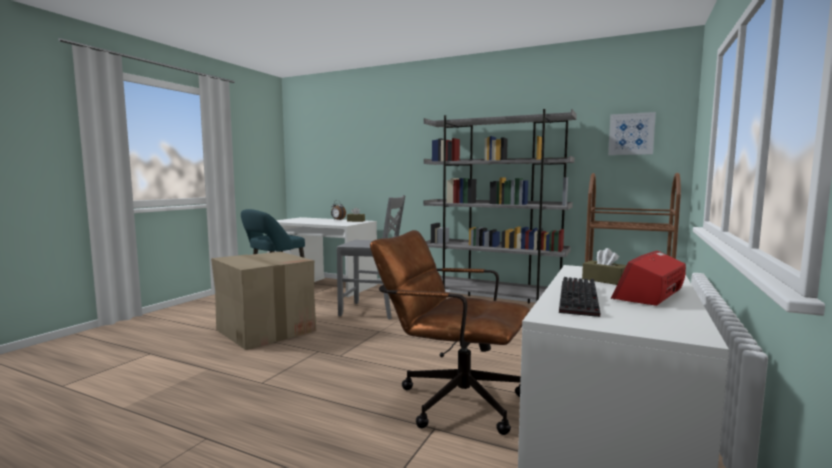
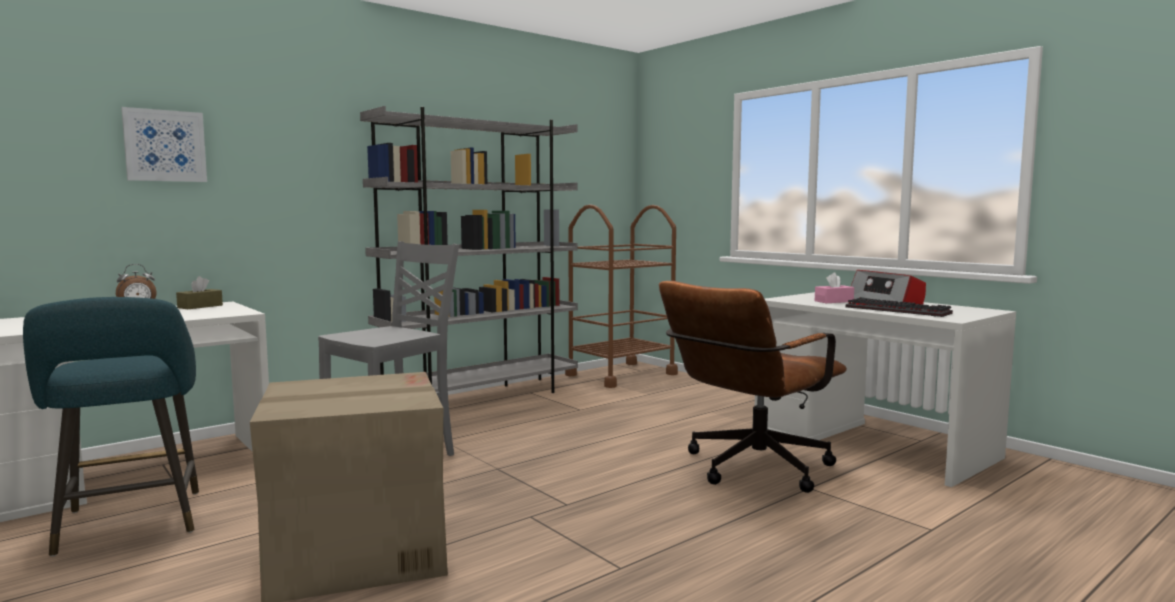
camera: 65 degrees left, 0 degrees up
brown tissue box [582,248,627,285] -> pink tissue box [815,272,854,303]
picture [608,112,656,155] -> picture moved to [121,107,207,182]

